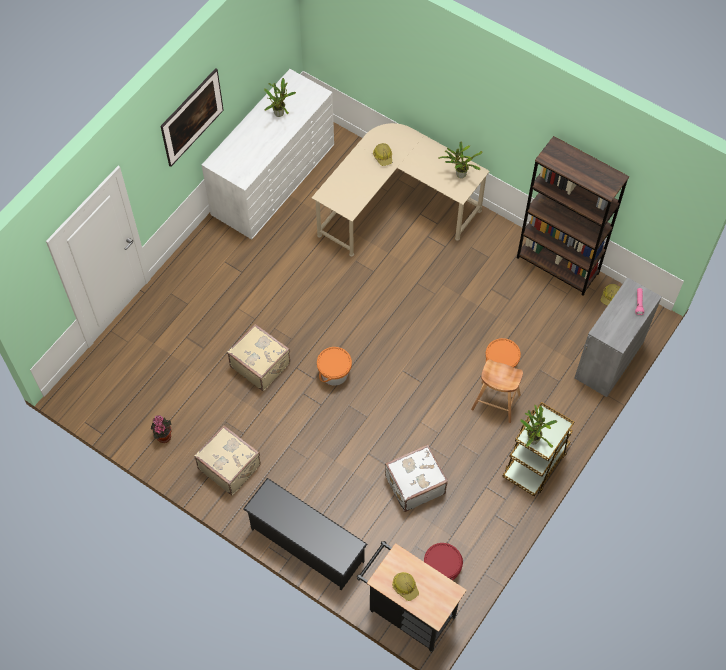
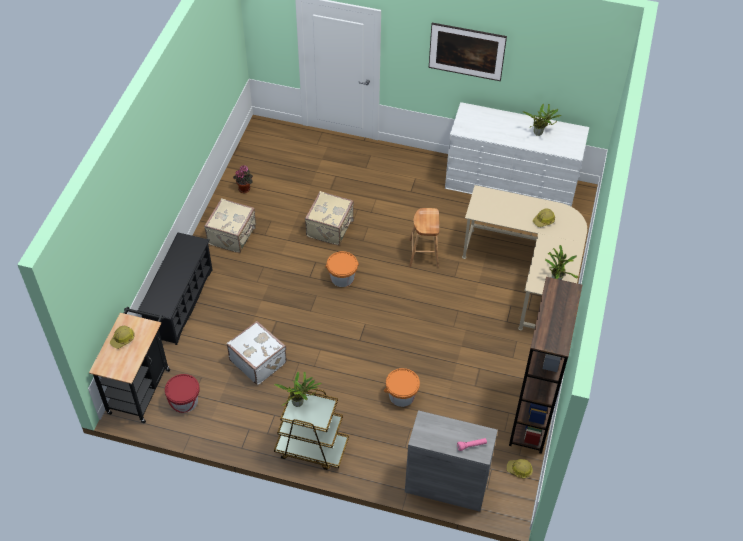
camera: 70 degrees right, 10 degrees down
brown stool [471,359,523,423] -> brown stool moved to [409,208,439,268]

